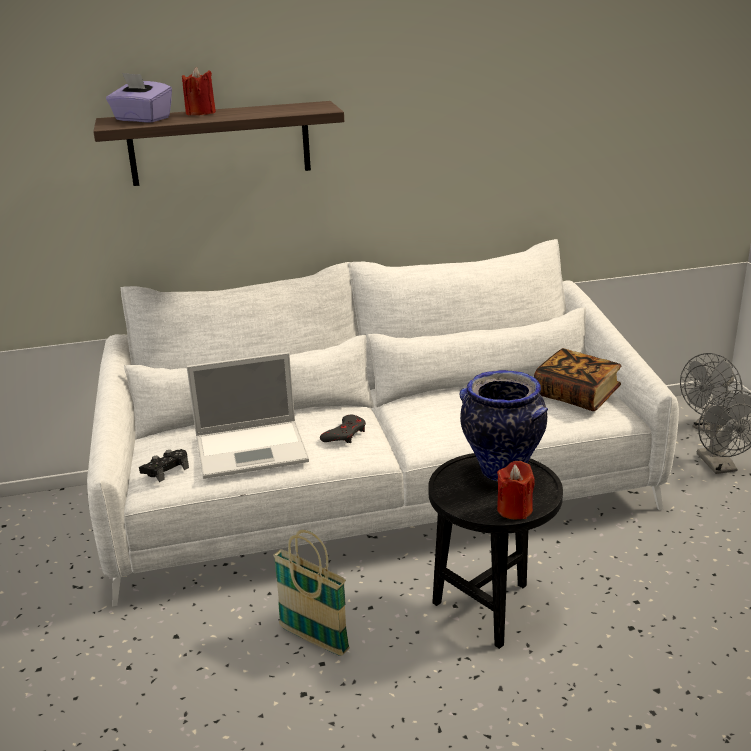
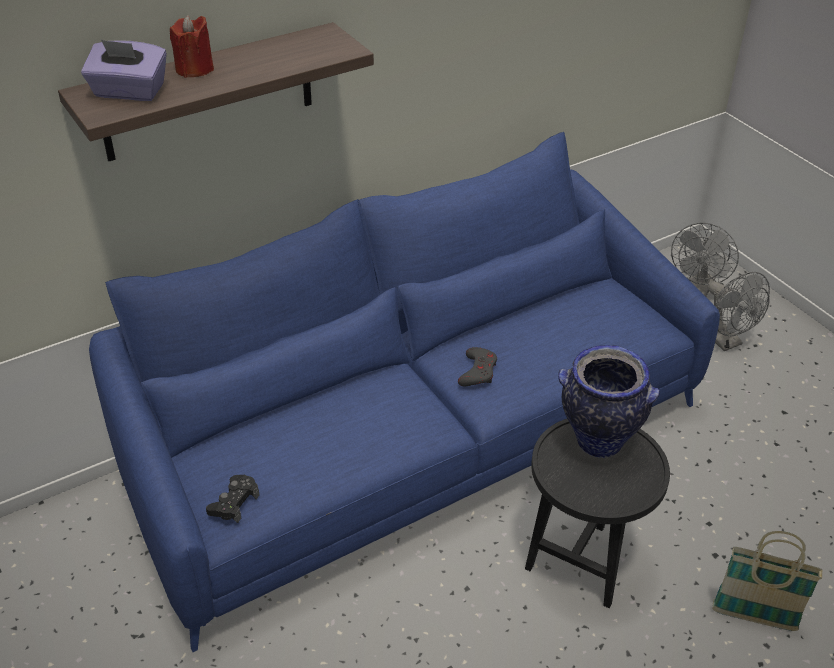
camera: 20 degrees left, 15 degrees up
white sofa [87,239,679,606] -> blue sofa [89,132,720,652]
laptop [187,352,309,479] -> none
basket [273,530,350,656] -> basket moved to [712,531,822,631]
grey game controller [320,415,366,443] -> grey game controller moved to [458,347,497,386]
red candle [497,461,535,519] -> none
book [534,348,621,411] -> none

